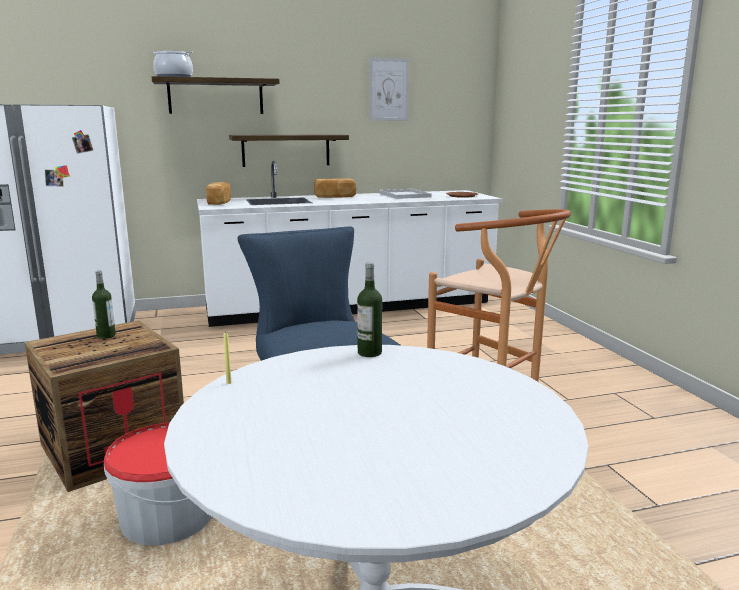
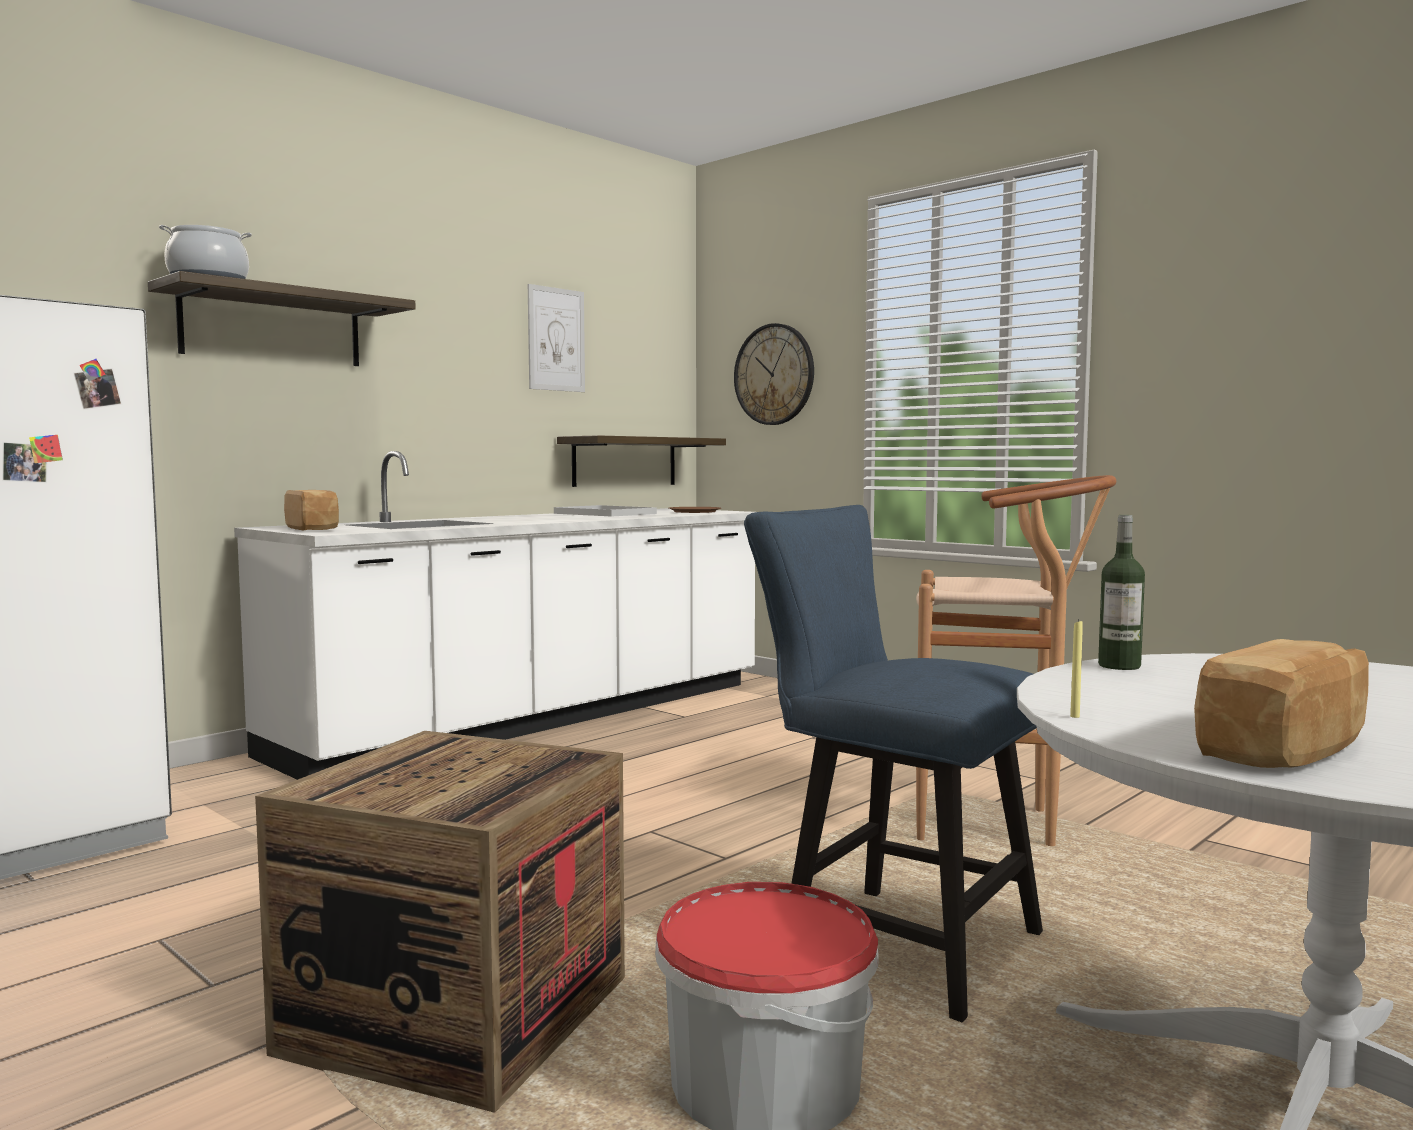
camera: 30 degrees left, 10 degrees down
bottle [92,271,116,339] -> none
shelf [229,134,349,167] -> shelf moved to [557,435,726,487]
bread [314,178,356,198] -> bread moved to [1194,639,1369,768]
none -> wall clock [734,323,814,425]

